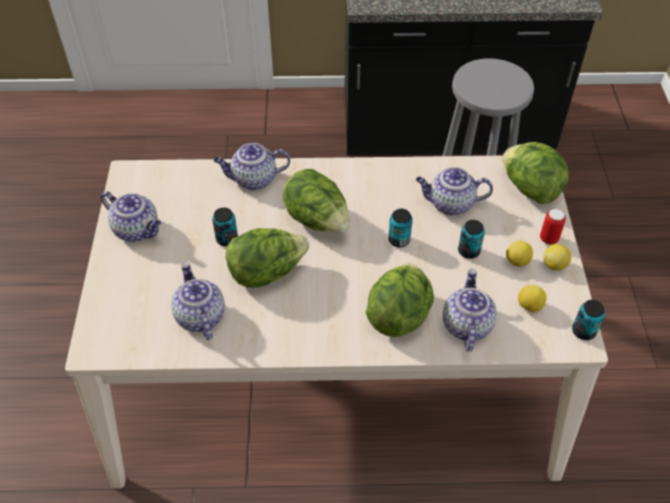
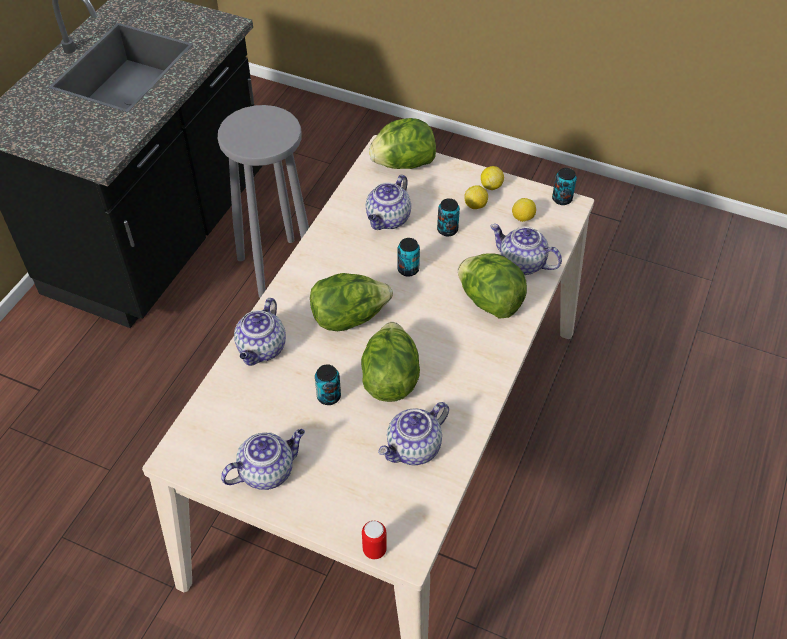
camera: 65 degrees left, 0 degrees up
teapot [171,262,225,340] -> teapot turned 45 degrees counterclockwise [378,402,449,465]
can [540,209,566,245] -> can moved to [362,521,387,559]

